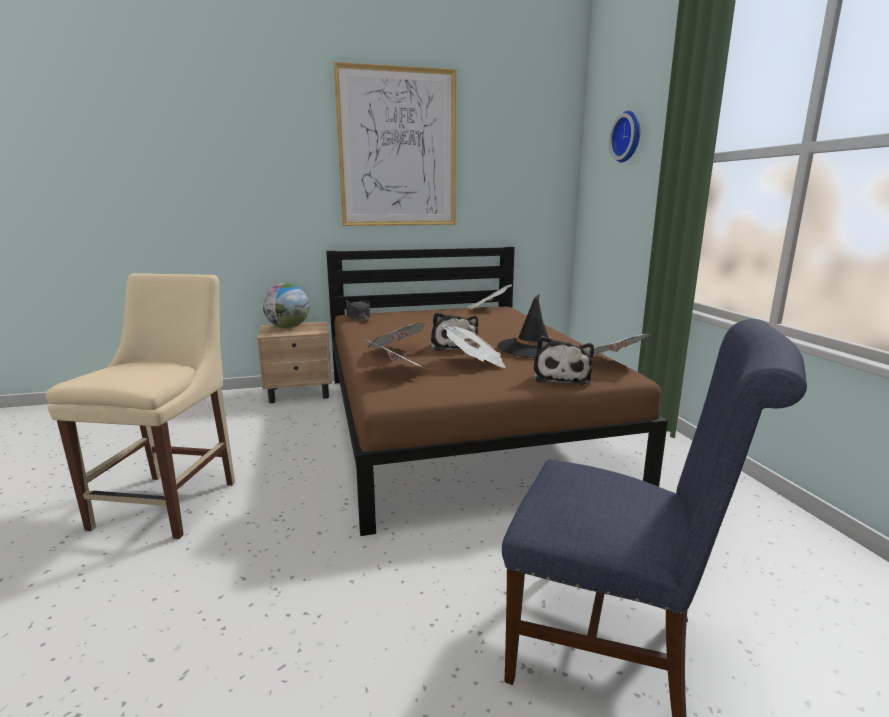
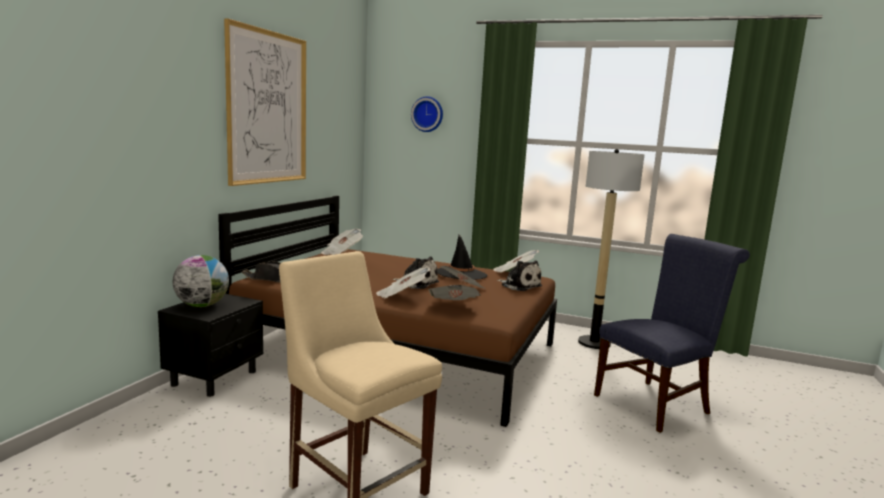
camera: 55 degrees left, 5 degrees down
beige nightstand [257,321,332,403] -> black nightstand [158,294,263,397]
none -> floor lamp [578,149,645,349]

